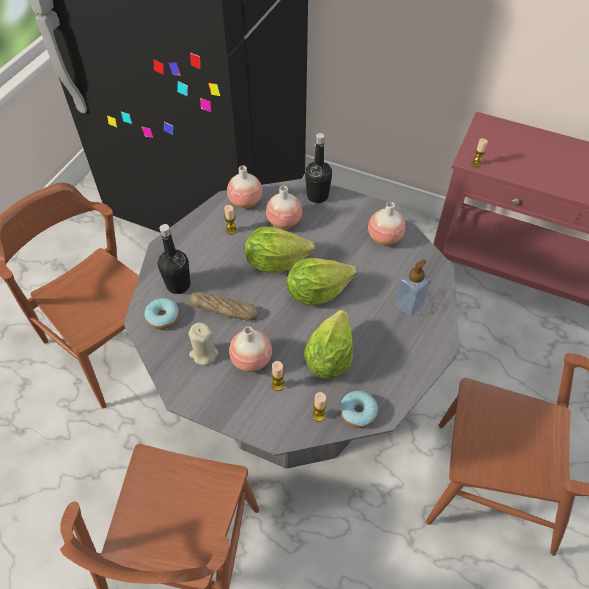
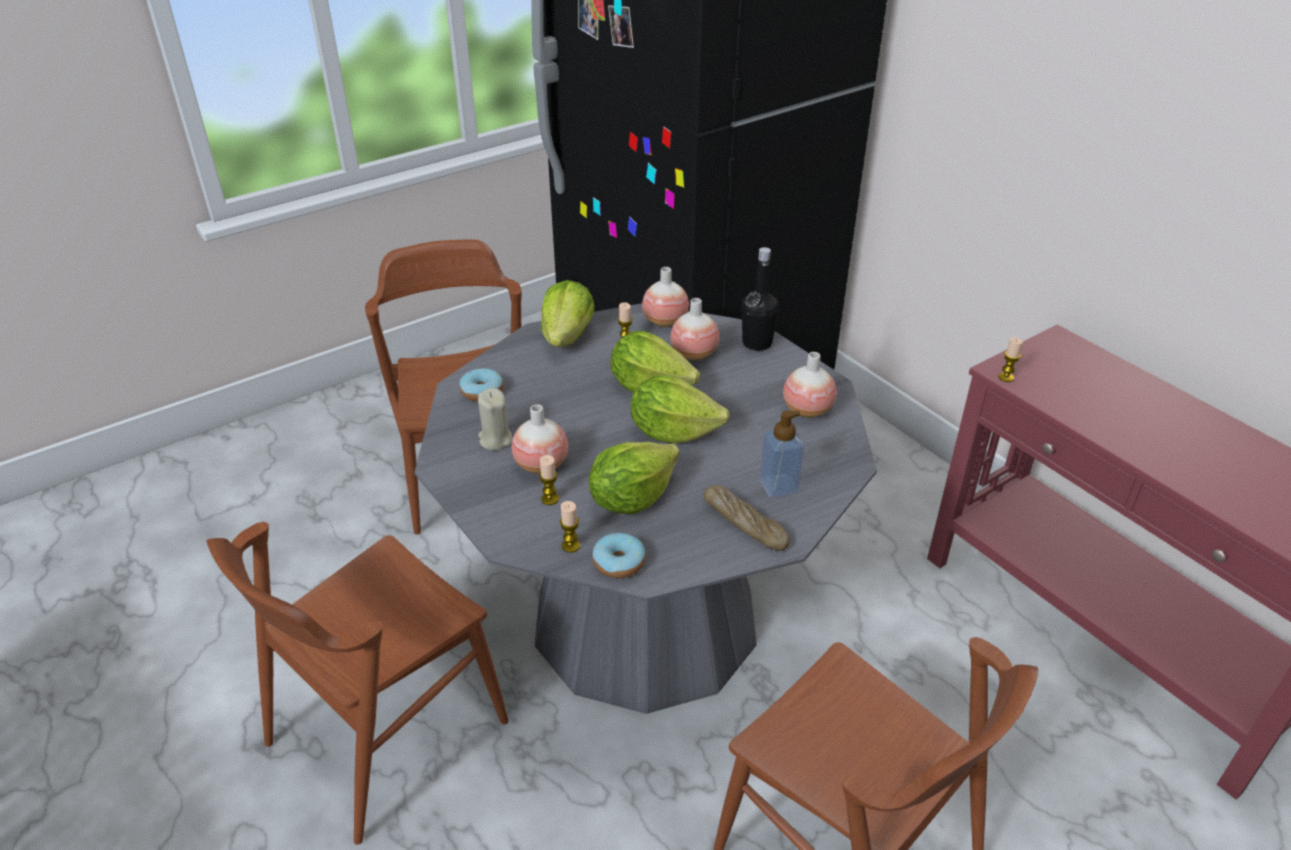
camera: 30 degrees right, 15 degrees down
black bottle [158,224,190,294] -> none
bread [190,292,259,321] -> bread moved to [704,485,790,551]
none -> lettuce [541,280,595,347]

